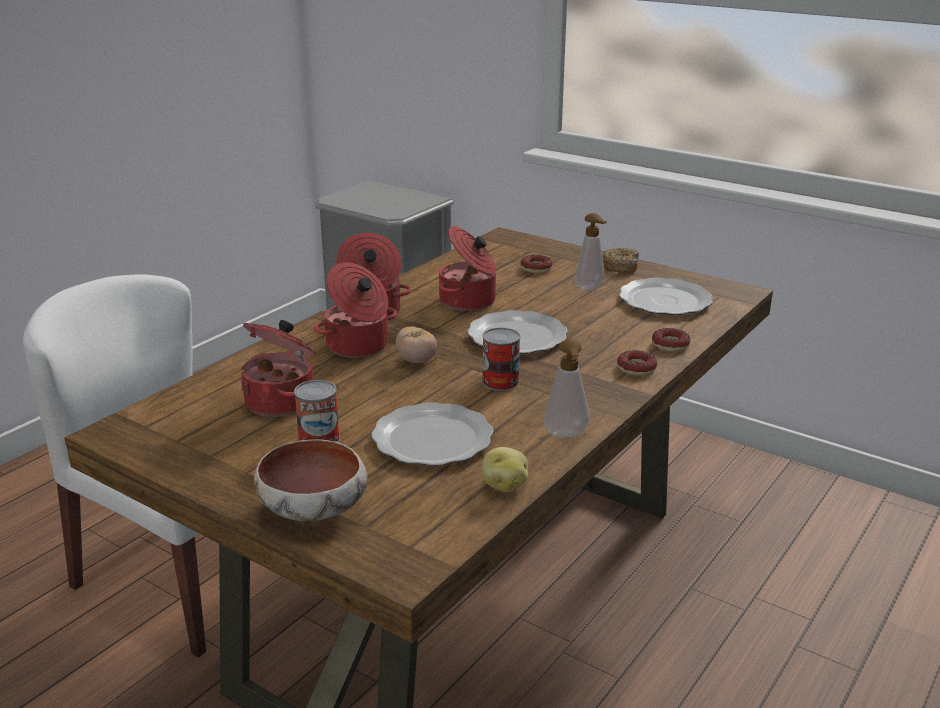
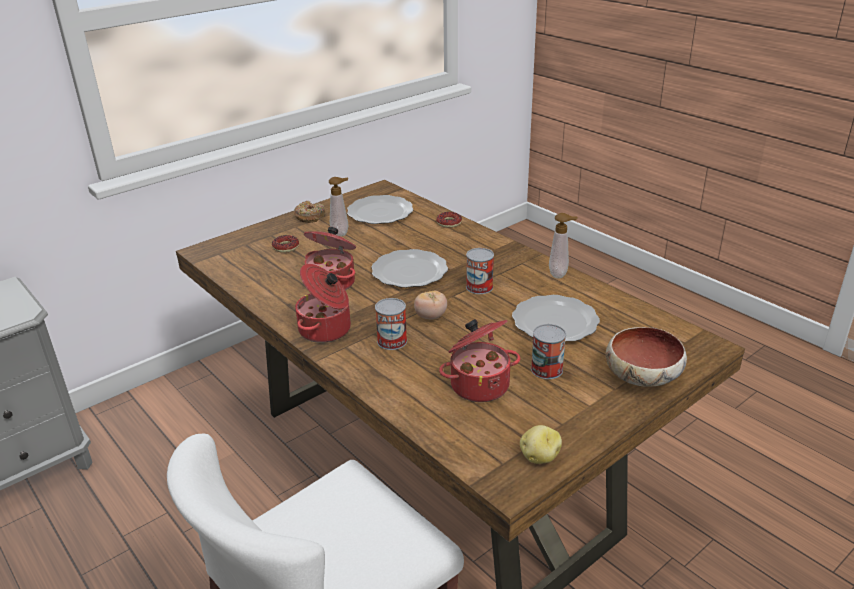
camera: 75 degrees left, 5 degrees up
cooking pot [314,262,397,358] -> can [375,298,407,350]
potato [481,447,528,492] -> potato moved to [520,425,562,464]
donut [617,350,657,376] -> none

